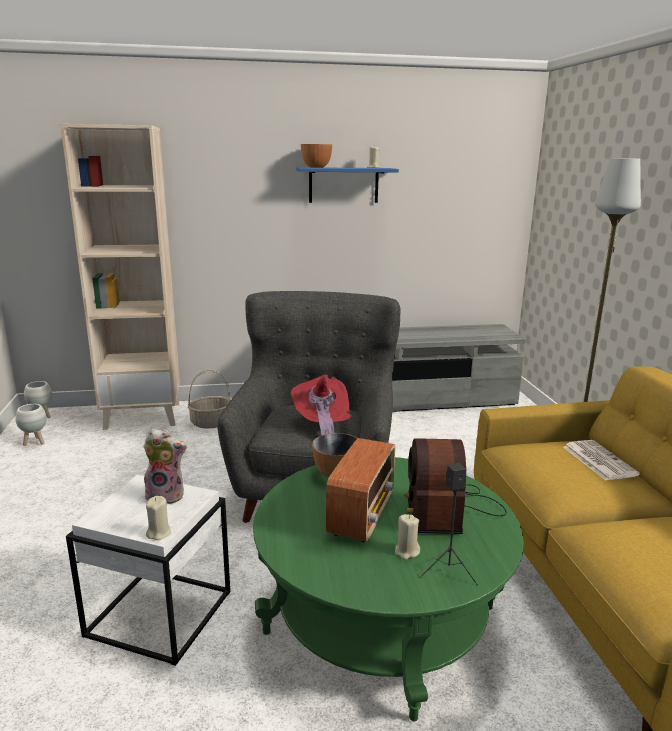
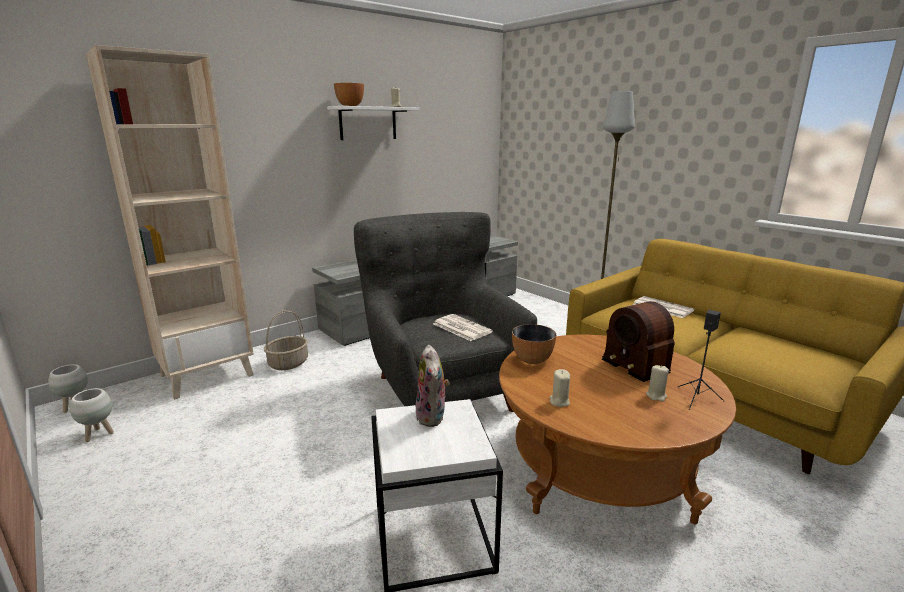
camera: 30 degrees left, 0 degrees up
plush toy [144,428,187,504] -> plush toy turned 105 degrees clockwise [415,345,450,427]
beige candle [146,496,171,540] -> beige candle moved to [549,369,570,407]
green coffee table [253,457,524,721] -> brown coffee table [499,335,736,524]
red hat [291,374,352,435] -> newspaper [433,314,493,341]
blue shelf [296,167,399,203] -> white shelf [327,106,420,140]
radio [326,438,395,543] -> none

